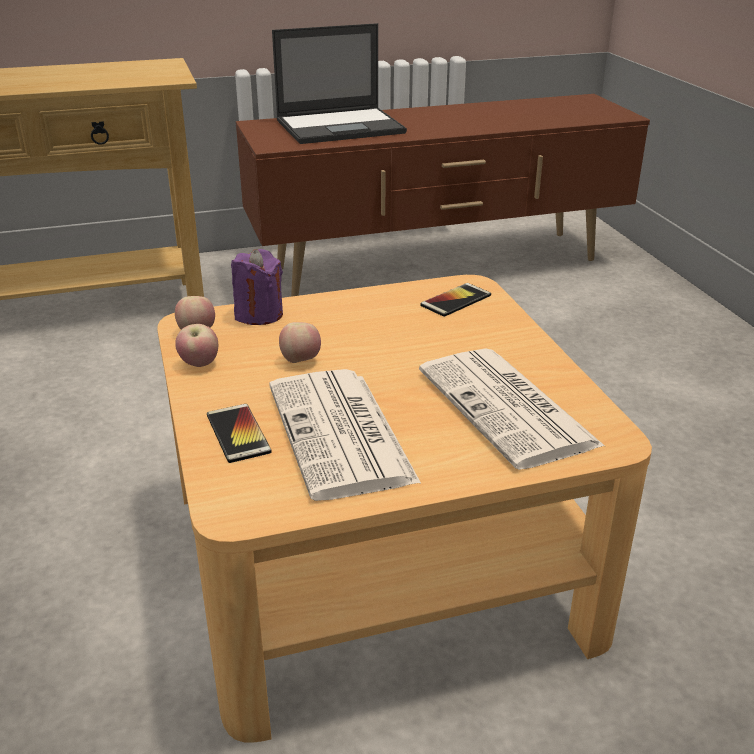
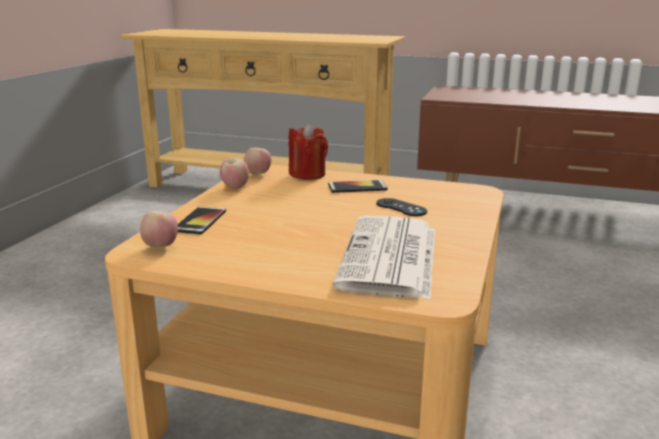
camera: 35 degrees right, 10 degrees down
purple candle [231,249,283,325] -> red candle [289,123,328,180]
newspaper [269,369,421,501] -> none
laptop [272,23,407,144] -> none
apple [279,322,321,363] -> apple moved to [140,211,178,247]
phone [420,283,491,317] -> phone moved to [328,180,388,193]
none -> black game controller [376,198,427,216]

